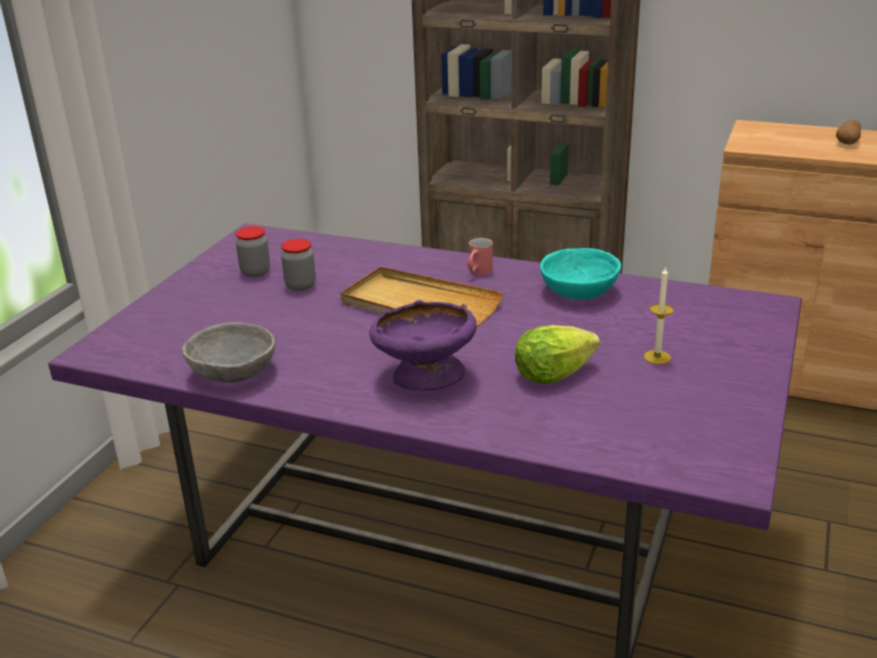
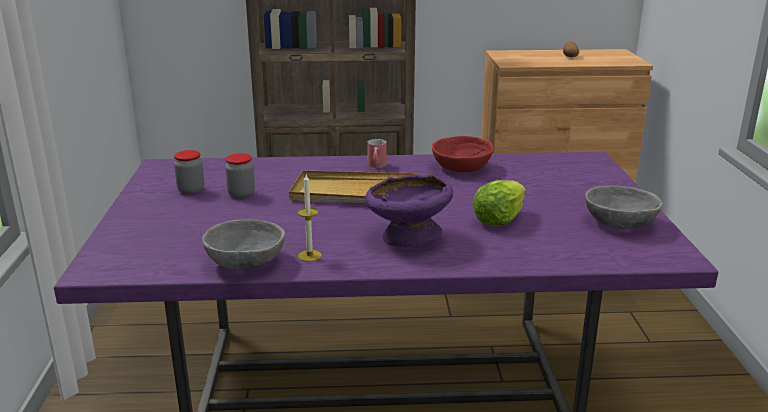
camera: 25 degrees left, 5 degrees down
turquoise bowl [540,248,621,300] -> red bowl [432,136,493,172]
candle [644,266,674,364] -> candle moved to [298,174,322,261]
none -> grey bowl [585,185,663,229]

